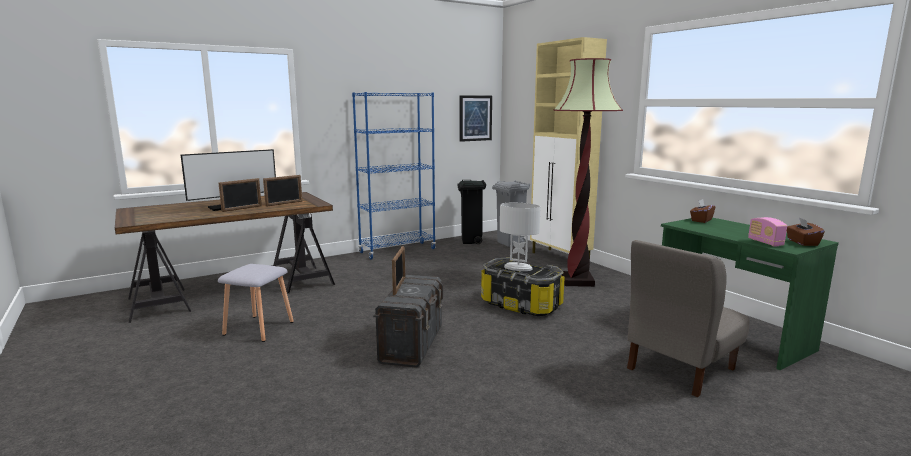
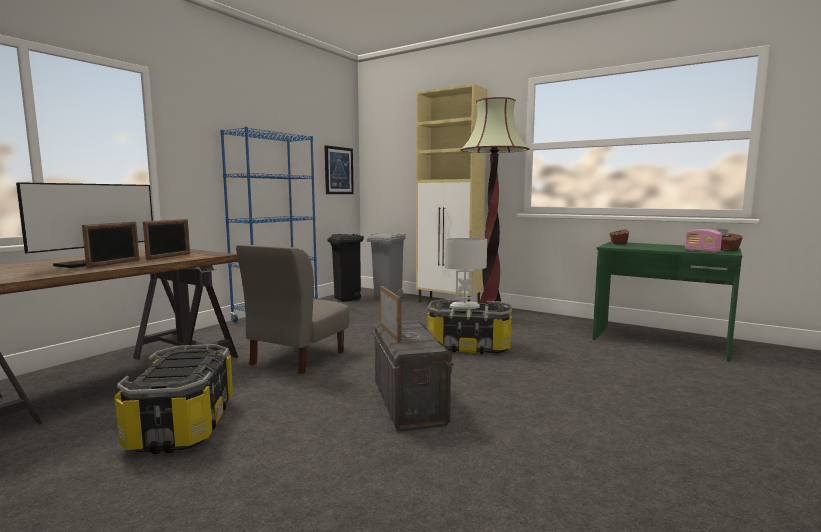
camera: 25 degrees left, 5 degrees down
grey stool [218,264,294,342] -> storage box [114,344,233,454]
grey chair [627,240,750,397] -> grey chair moved to [236,244,350,374]

